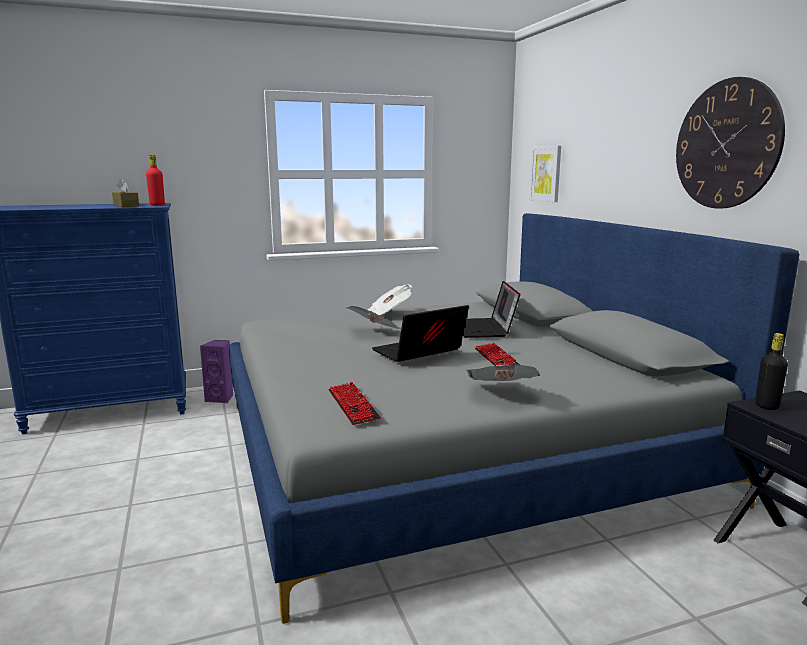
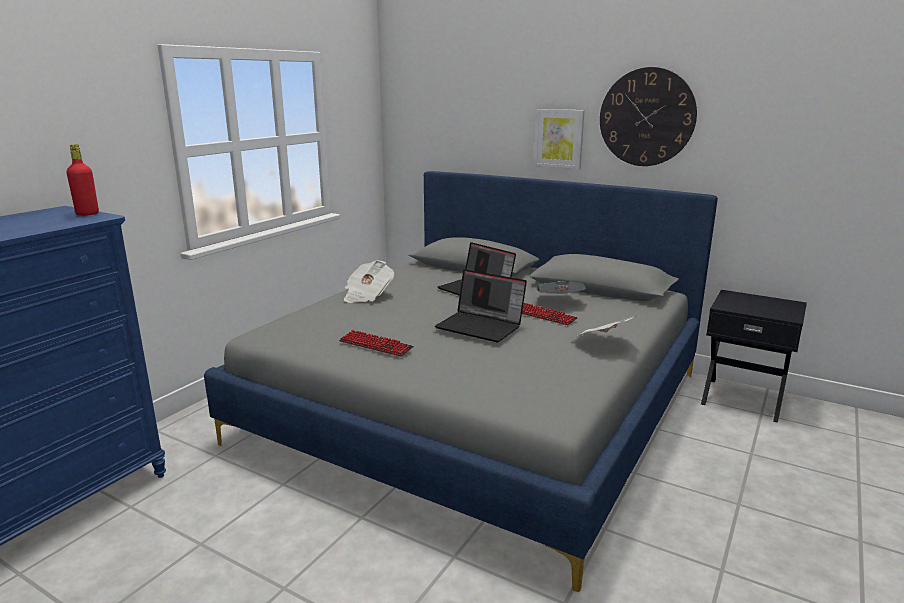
camera: 40 degrees left, 5 degrees up
brown tissue box [112,179,139,207] -> none
purple speaker [200,340,233,403] -> none
keyboard [329,382,381,425] -> keyboard moved to [339,330,414,356]
newspaper [346,306,401,329] -> newspaper moved to [535,281,587,294]
laptop [372,305,469,362] -> laptop turned 75 degrees counterclockwise [435,269,527,342]
picture [530,146,561,202] -> picture moved to [534,109,585,169]
black bottle [755,333,788,410] -> none

